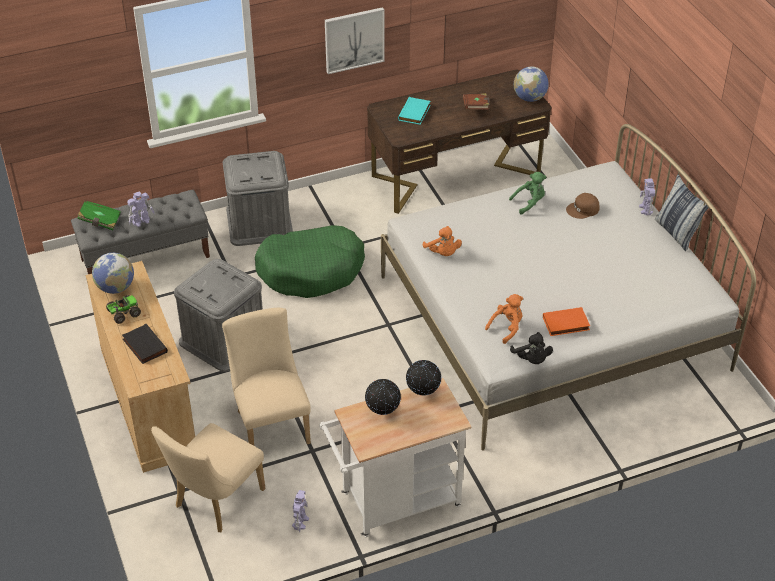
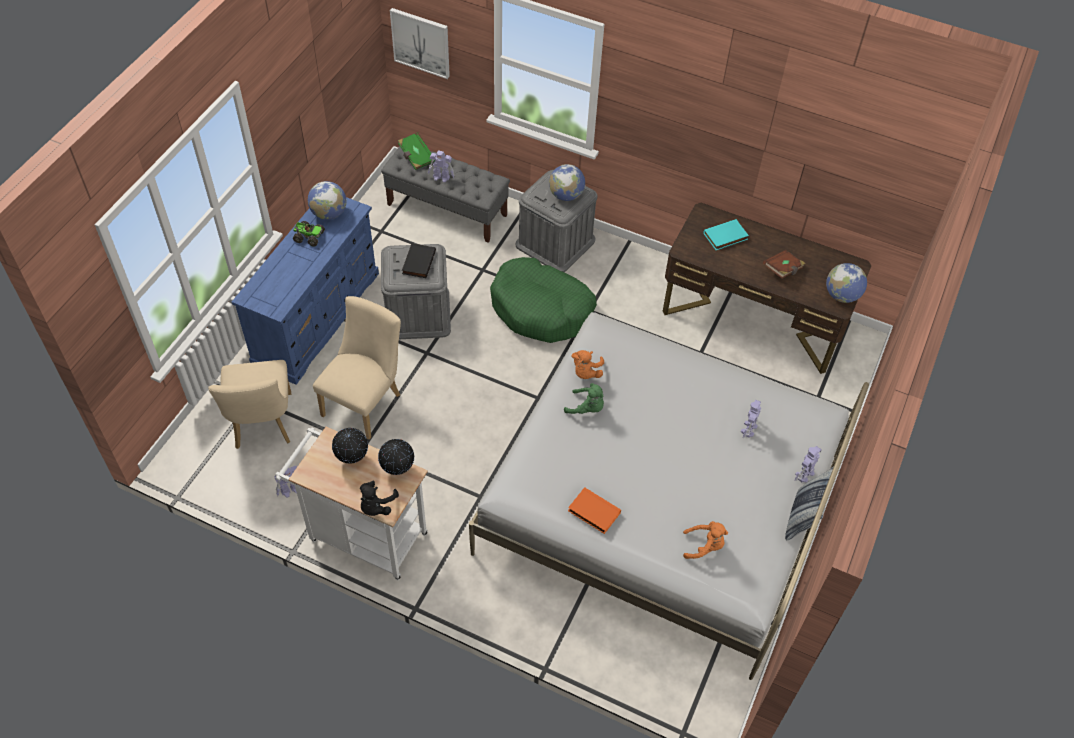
camera: 45 degrees right, 10 degrees up
beige dresser [86,261,195,473] -> blue dresser [232,197,379,385]
black book [122,324,168,364] -> black book moved to [402,243,436,278]
beige chair [151,423,266,532] -> beige chair turned 90 degrees counterclockwise [208,360,291,449]
picture [325,7,385,74] -> picture moved to [390,8,450,79]
orange plush toy [485,294,523,344] -> orange plush toy moved to [683,521,728,559]
green plush toy [509,172,546,215] -> green plush toy moved to [564,383,604,414]
black plush toy [510,332,553,364] -> black plush toy moved to [360,480,399,516]
brown cap [566,193,599,219] -> toy robot [741,400,761,438]
none -> globe [549,164,585,201]

